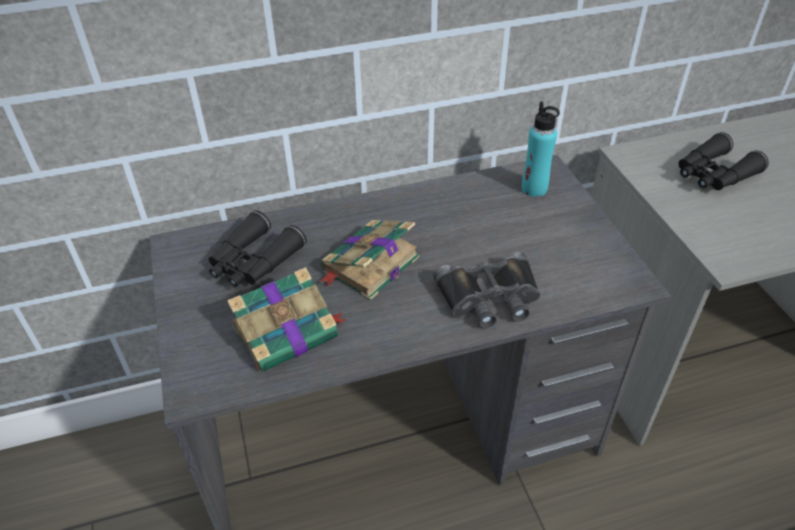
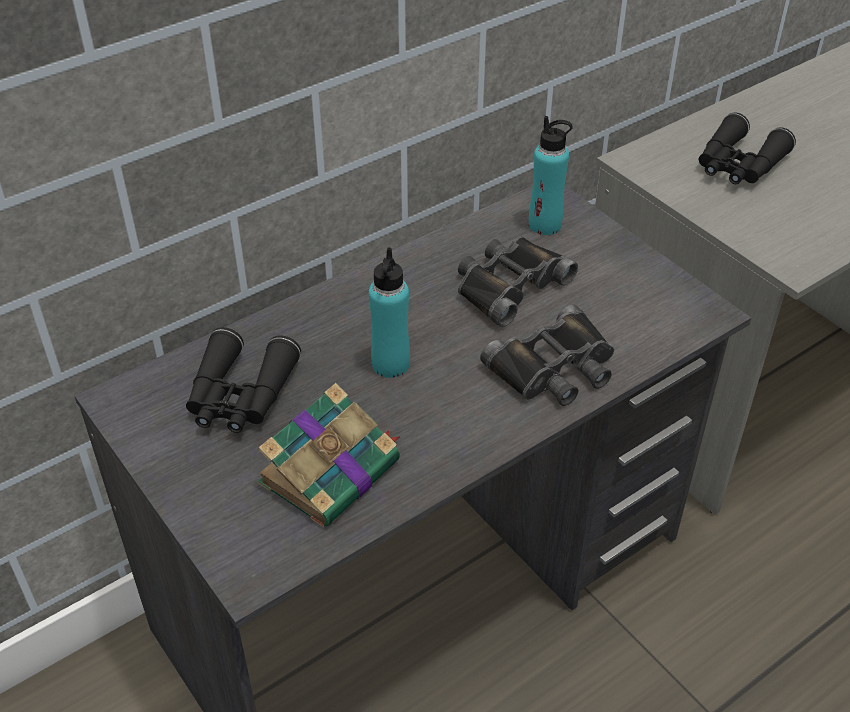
camera: 20 degrees left, 0 degrees up
book [320,220,419,300] -> turquoise bottle [369,247,410,378]
none -> black binoculars [458,236,578,327]

